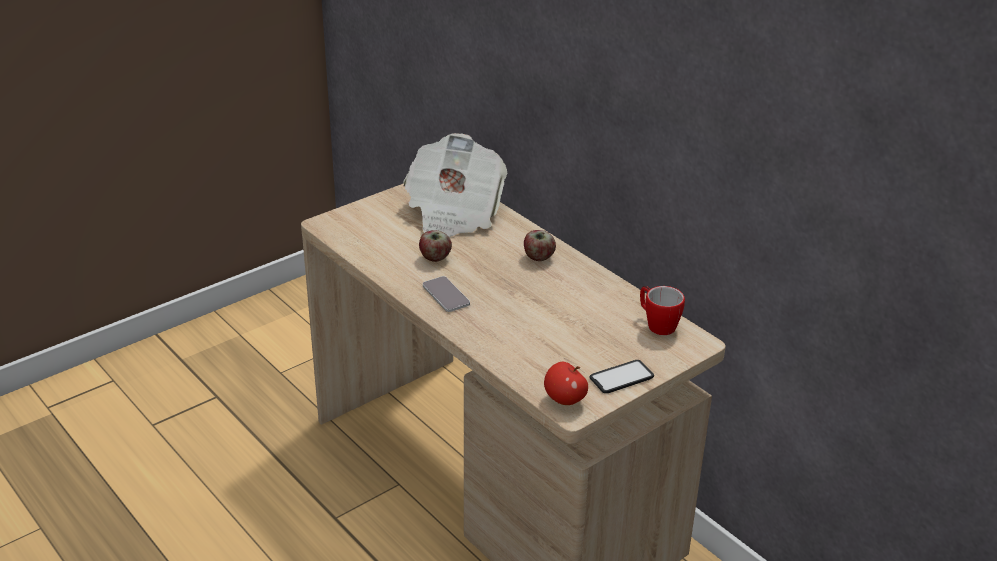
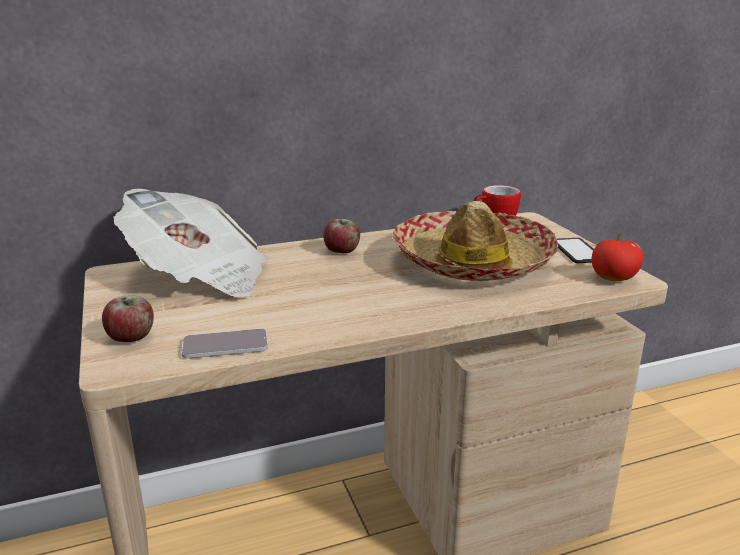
camera: 70 degrees left, 10 degrees down
apple [419,230,452,262] -> apple moved to [102,296,154,342]
phone [423,276,470,312] -> phone moved to [182,329,268,358]
none -> hat [392,201,558,281]

